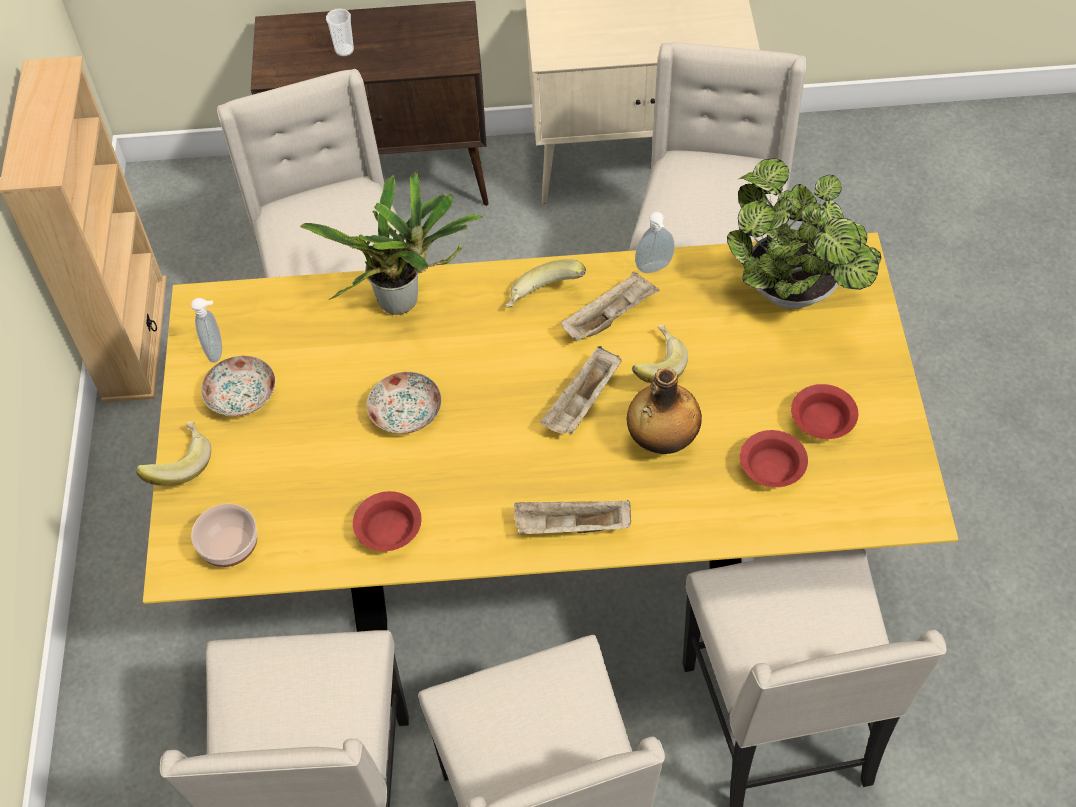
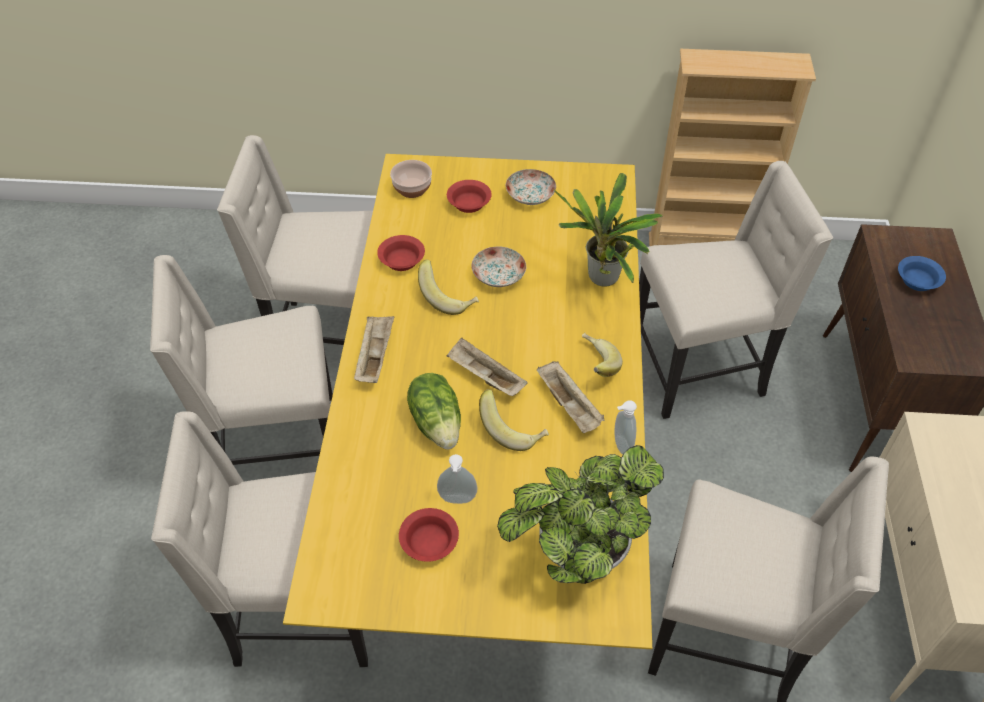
camera: 95 degrees right, 5 degrees down
banana [136,421,211,486] -> banana moved to [418,259,479,315]
soap dispenser [191,298,222,363] -> soap dispenser moved to [437,454,477,504]
cup [326,8,354,57] -> blue bowl [898,256,946,291]
bottle [626,367,702,454] -> lettuce [407,373,461,449]
red bowl [740,430,808,487] -> red bowl moved to [447,180,492,213]

